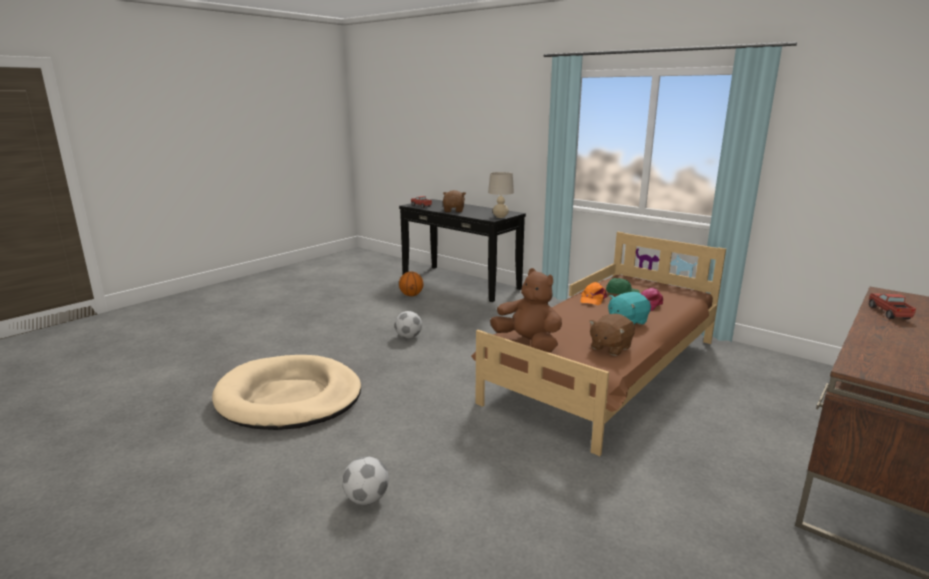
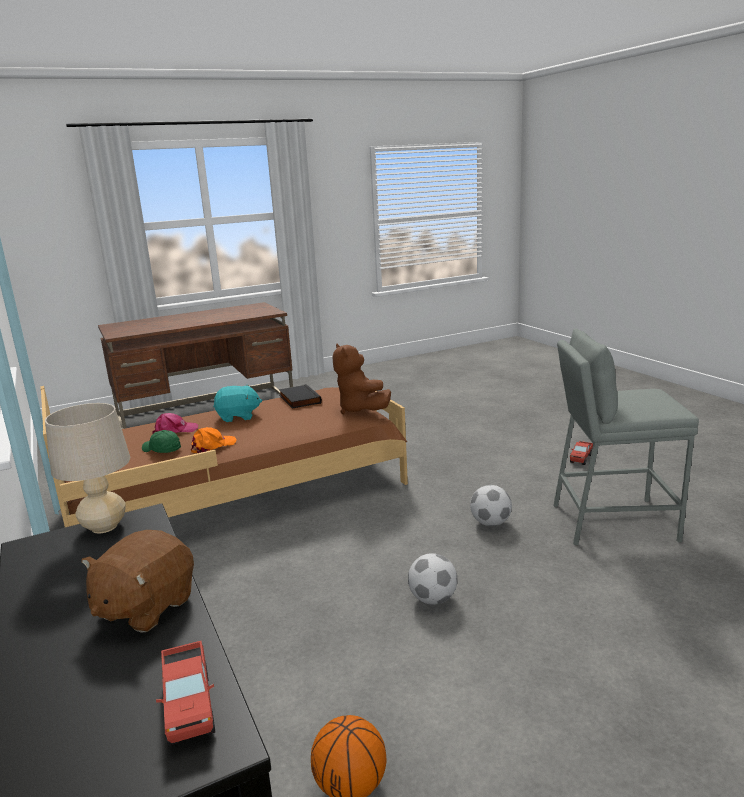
camera: 155 degrees left, 0 degrees up
beige dog bed [212,355,361,430] -> grey stool [554,329,699,545]
football [342,456,389,505] -> football moved to [470,485,512,526]
brown plush toy [589,314,635,356] -> black book [279,384,322,409]
toy truck [869,293,916,319] -> toy truck moved to [570,441,593,465]

